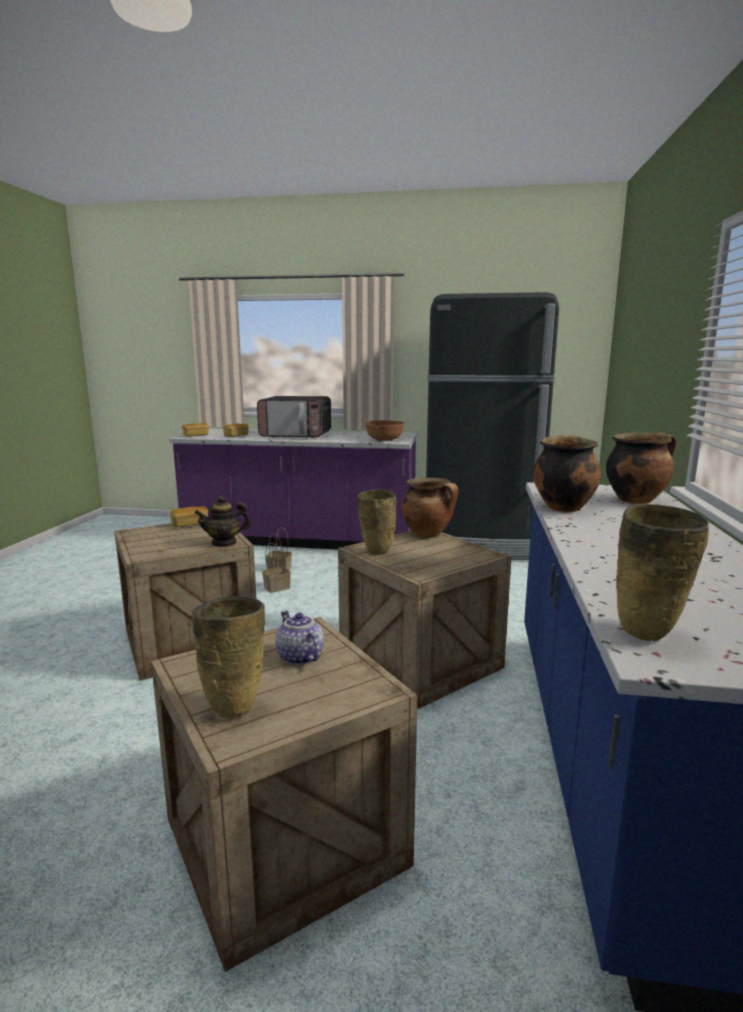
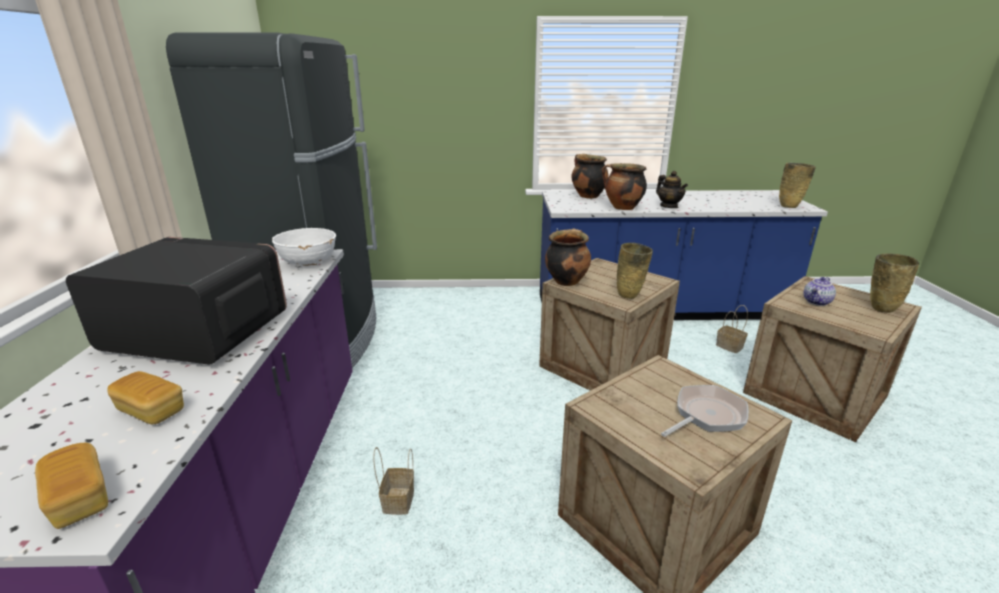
camera: 100 degrees left, 10 degrees up
bread [170,506,208,527] -> none
teapot [194,495,251,547] -> teapot moved to [656,171,688,208]
microwave [257,396,331,438] -> microwave turned 75 degrees counterclockwise [66,237,287,364]
basket [262,543,291,593] -> basket moved to [716,305,748,353]
brown bowl [365,420,405,442] -> white bowl [272,228,336,266]
none -> frying pan [661,385,749,437]

